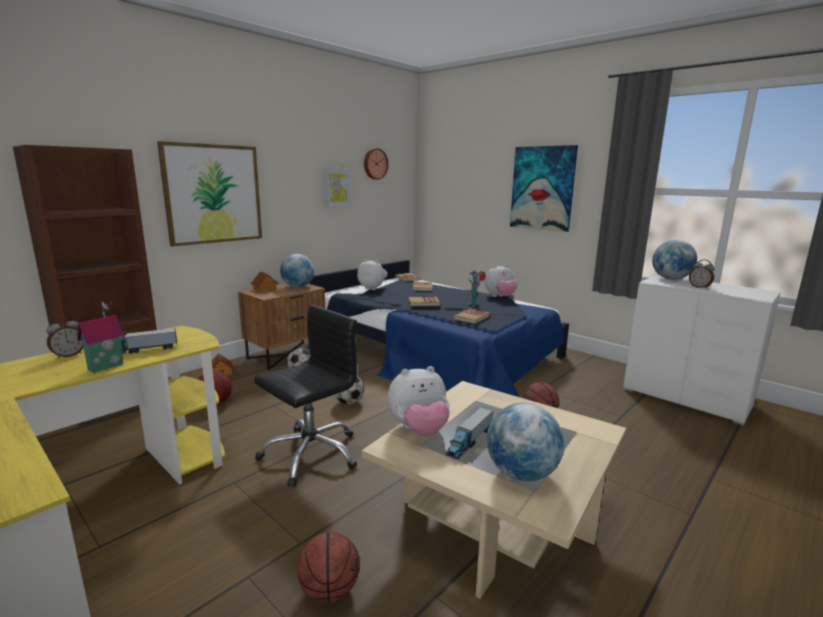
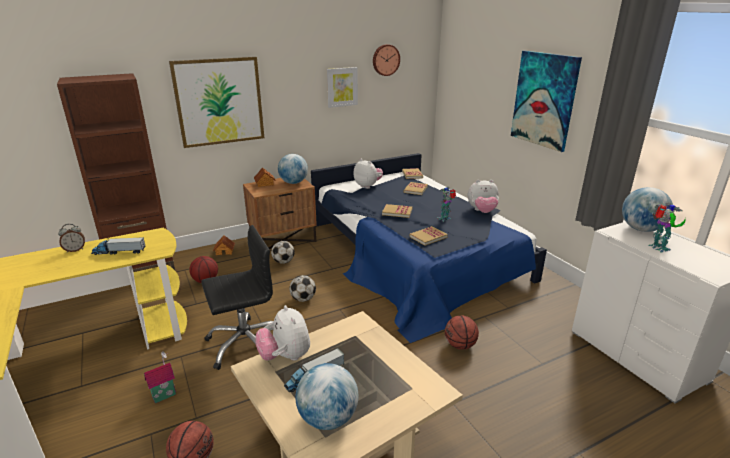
camera: 20 degrees right, 10 degrees up
toy house [77,301,124,373] -> toy house moved to [144,351,176,403]
plush toy [387,366,450,436] -> plush toy turned 60 degrees clockwise [256,305,310,361]
alarm clock [689,260,715,289] -> toy robot [648,203,685,253]

